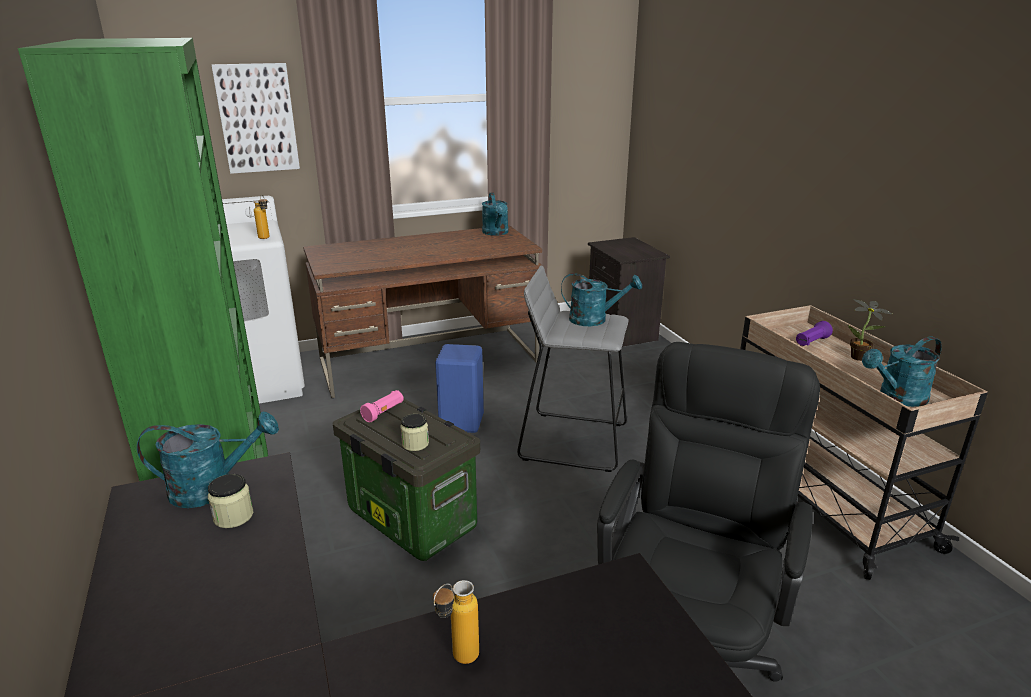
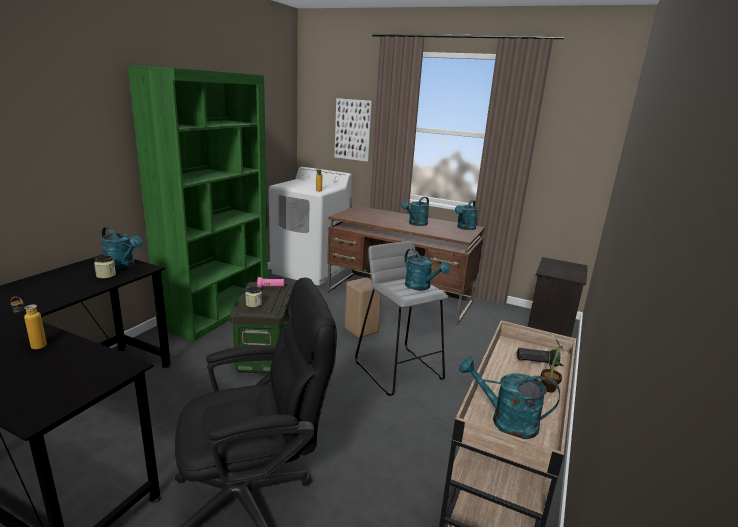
camera: 45 degrees right, 5 degrees down
blue stool [435,344,484,433] -> beige stool [344,277,381,338]
purple flashlight [796,321,833,346] -> black flashlight [517,347,560,367]
none -> turquoise watering can [401,197,429,226]

